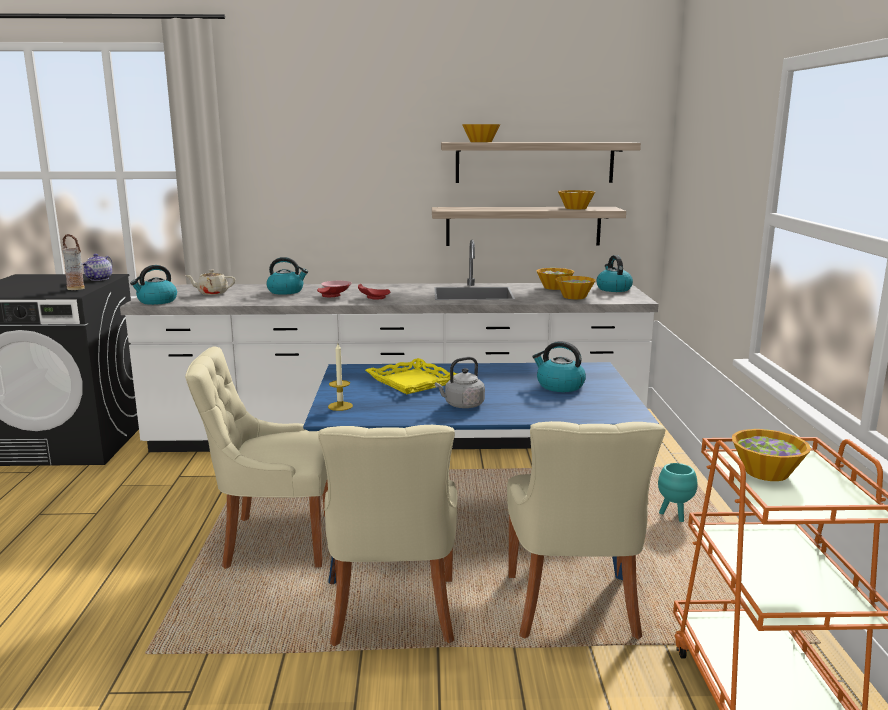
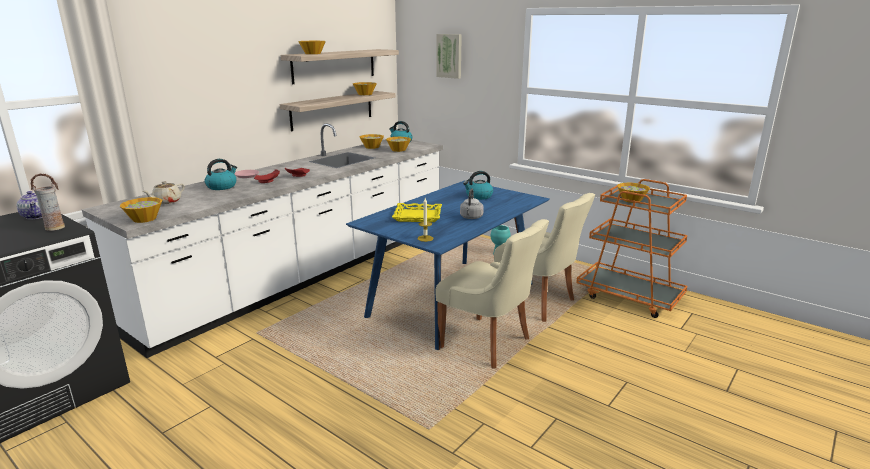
camera: 50 degrees left, 5 degrees up
kettle [130,265,177,305] -> bowl [120,197,162,223]
beige chair [185,347,328,569] -> none
none -> picture [436,34,462,79]

